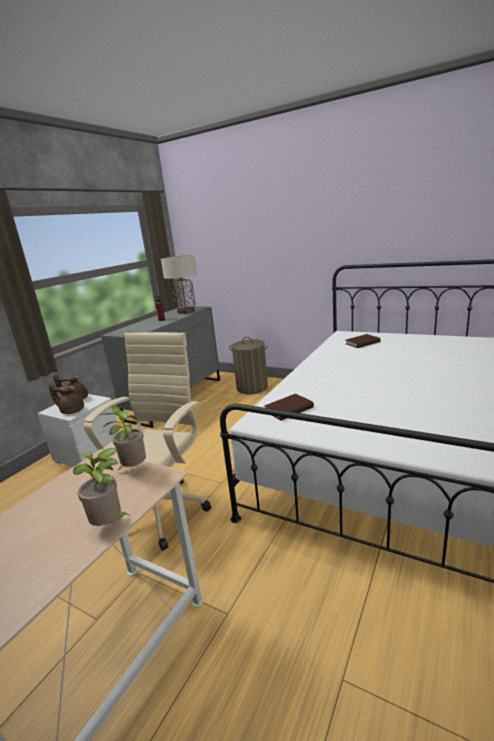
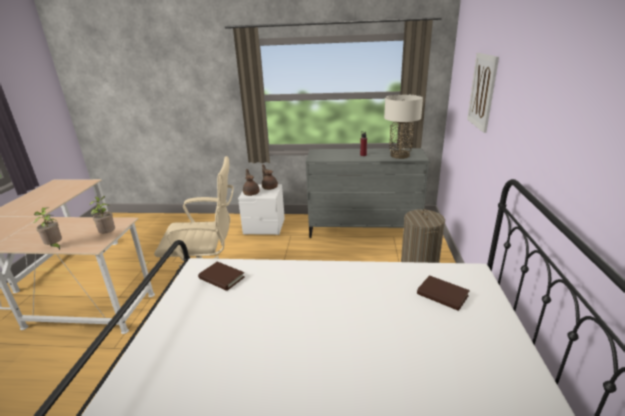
camera: 65 degrees right, 5 degrees up
none -> picture [467,53,499,133]

